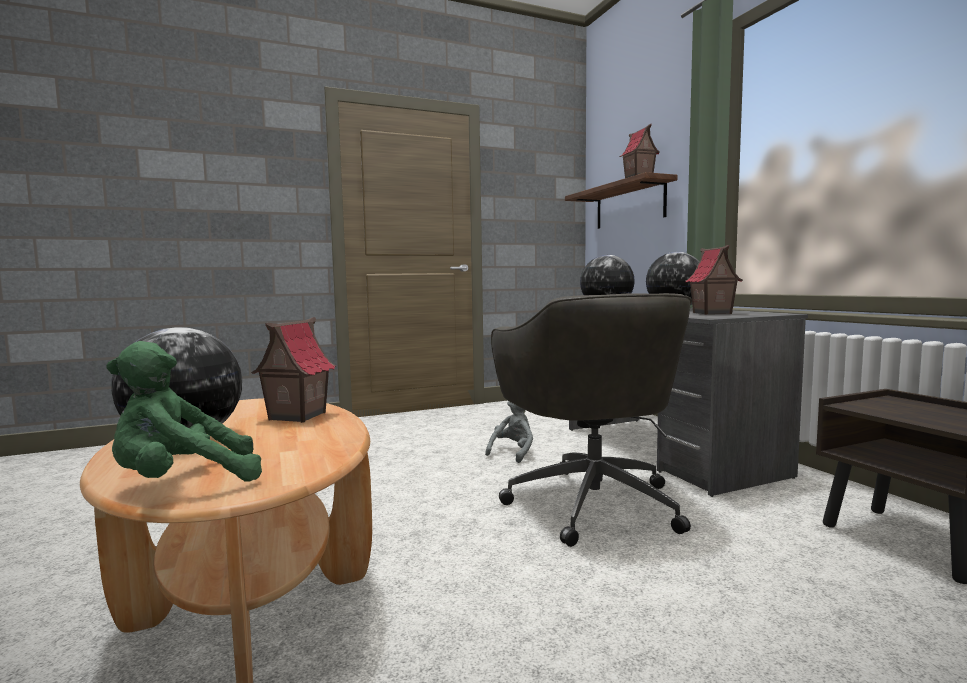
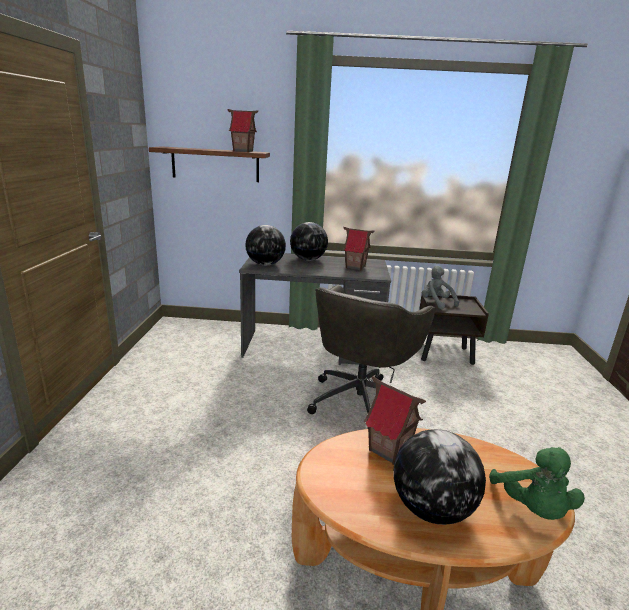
camera: 65 degrees left, 15 degrees up
grey plush toy [485,401,533,463] -> grey plush toy moved to [422,266,459,309]
grey office chair [491,293,692,547] -> grey office chair turned 105 degrees clockwise [307,286,435,414]

